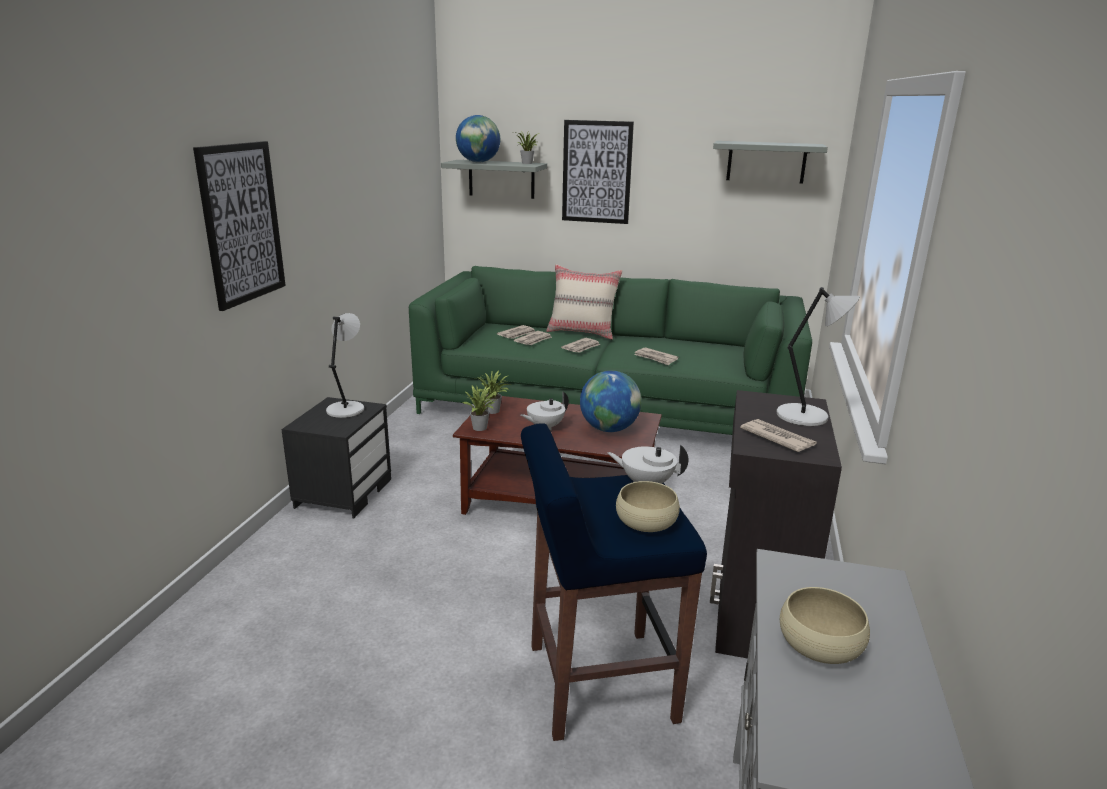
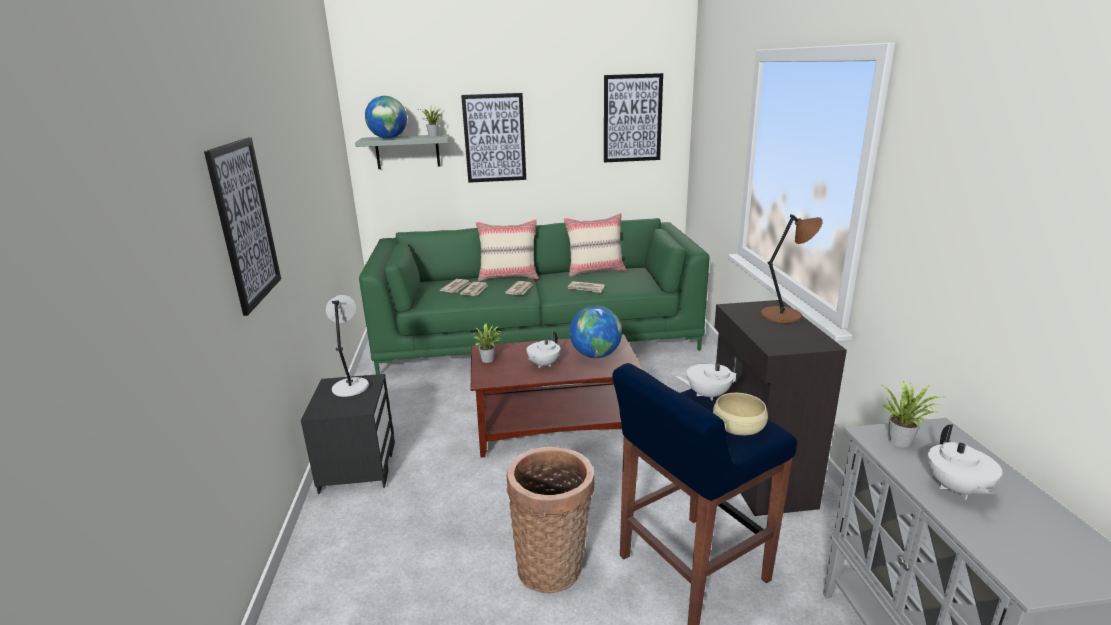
camera: 20 degrees left, 0 degrees up
potted plant [463,385,499,431] -> potted plant moved to [881,381,948,447]
grey shelf [713,141,828,184] -> picture [604,73,663,163]
newspaper [740,419,817,452] -> none
grey table lamp [777,287,860,426] -> brown table lamp [761,214,823,324]
beige bowl [780,587,870,664] -> white teapot [928,424,1002,500]
none -> basket [506,447,595,593]
none -> beige pillow [564,213,627,277]

